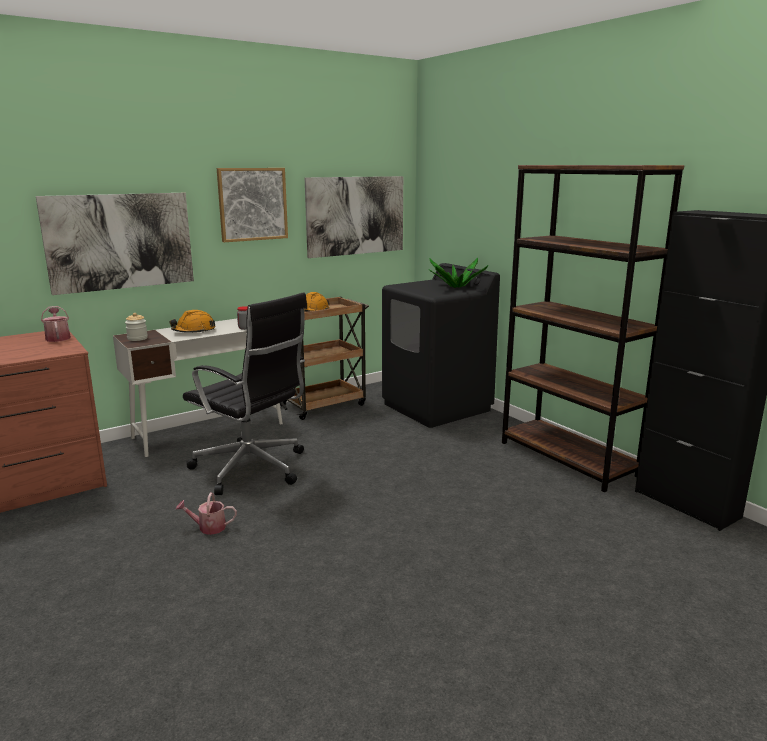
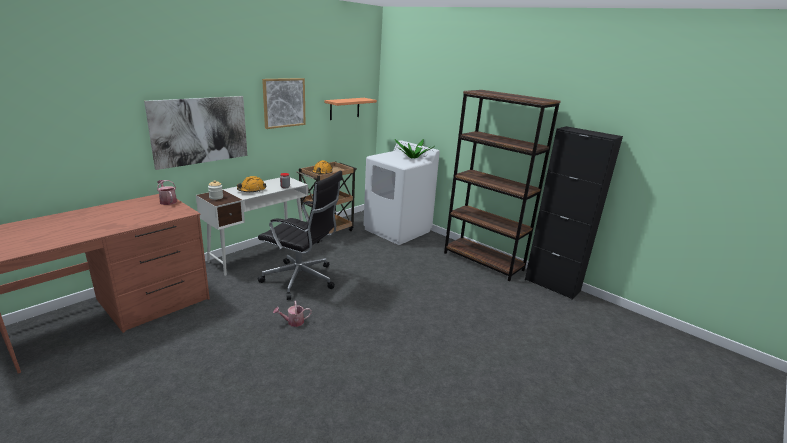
camera: 15 degrees left, 5 degrees up
picture [305,176,403,258] -> shelf [324,98,377,120]
black washing machine [382,263,500,428] -> white washing machine [364,140,440,245]

